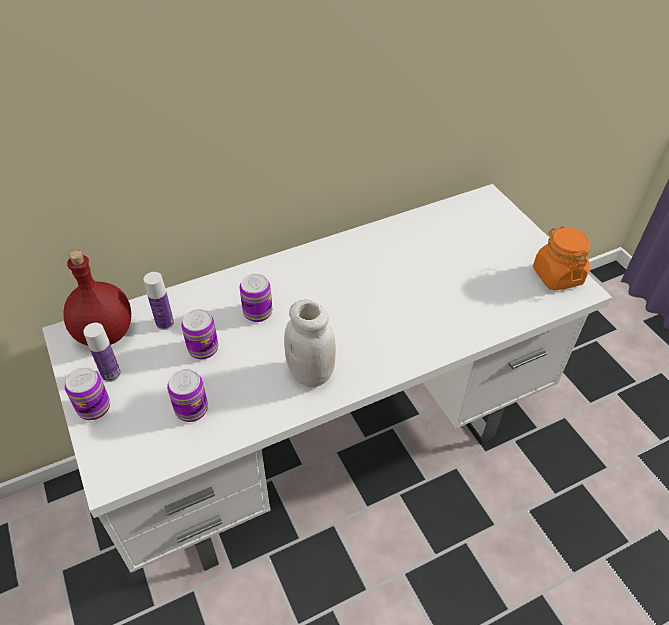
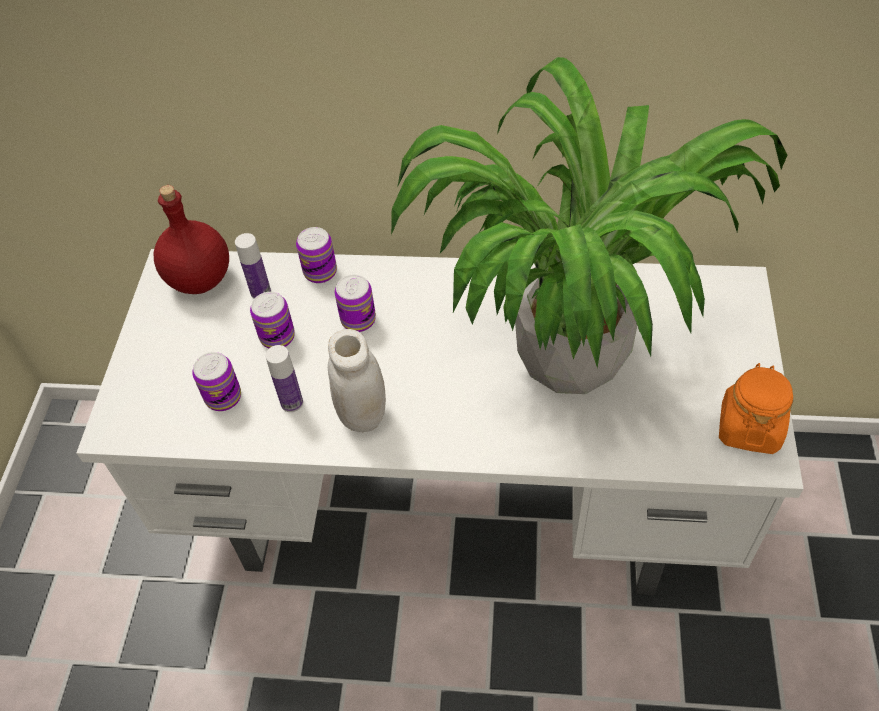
camera: 35 degrees right, 5 degrees up
can [65,367,110,420] -> can moved to [296,227,337,283]
bottle [83,323,121,382] -> bottle moved to [265,345,303,412]
none -> potted plant [391,57,787,394]

